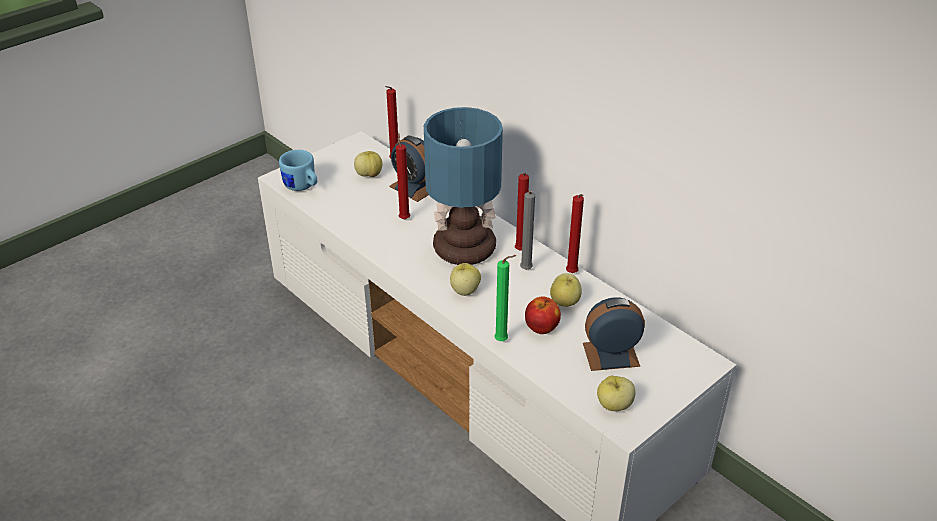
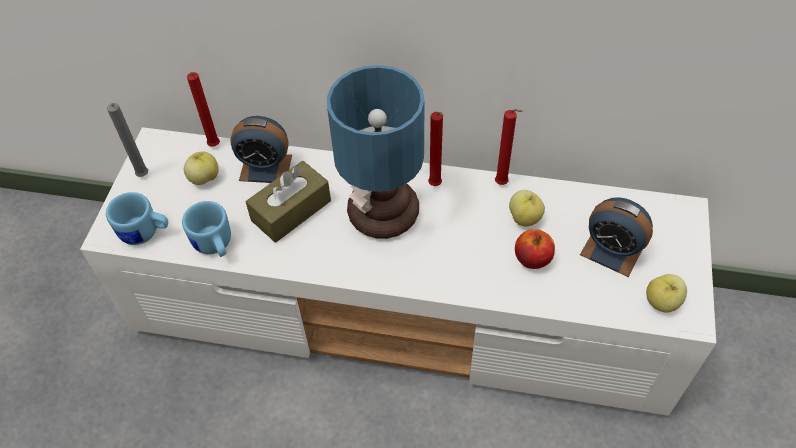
camera: 35 degrees left, 15 degrees up
red candle [396,133,410,220] -> brown tissue box [246,161,331,243]
apple [450,263,481,296] -> none
green candle [494,255,516,341] -> none
grey candle [520,191,535,270] -> grey candle moved to [107,103,148,177]
alarm clock [583,297,645,371] -> alarm clock turned 105 degrees counterclockwise [580,197,653,277]
none -> blue mug [182,201,231,257]

